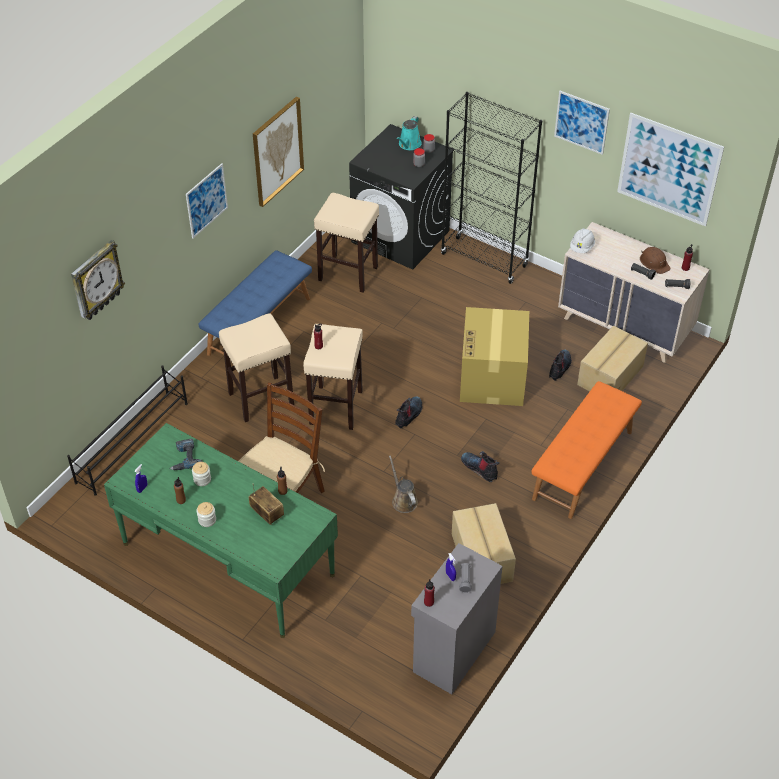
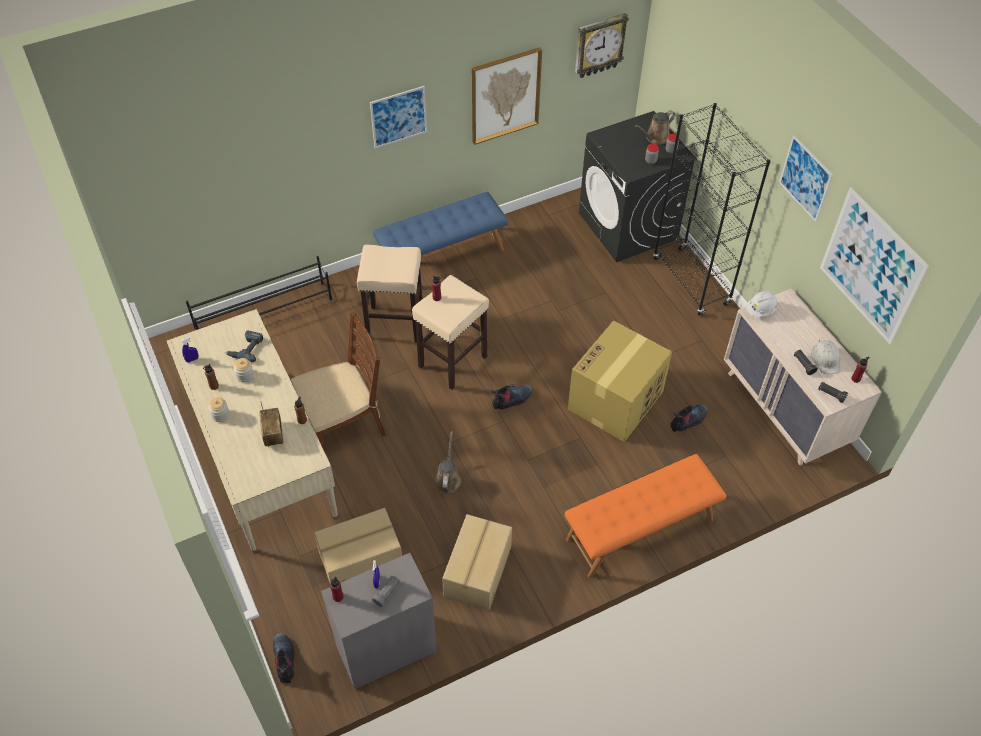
camera: 30 degrees right, 5 degrees up
wall clock [71,240,125,320] -> wall clock moved to [575,13,629,78]
green desk [104,423,338,638] -> beige desk [167,309,338,553]
beige stool [314,193,379,293] -> none
turquoise watering can [396,116,422,150] -> brown watering can [635,111,676,144]
boot [461,451,499,482] -> boot moved to [273,634,294,683]
cardboard box [577,326,648,391] -> cardboard box moved to [314,508,402,583]
brown hard hat [640,247,670,274] -> white hard hat [811,339,840,374]

